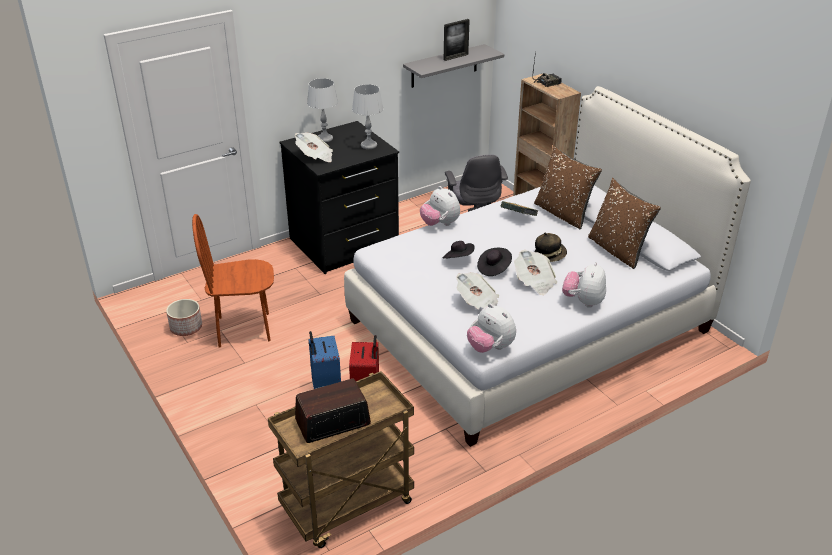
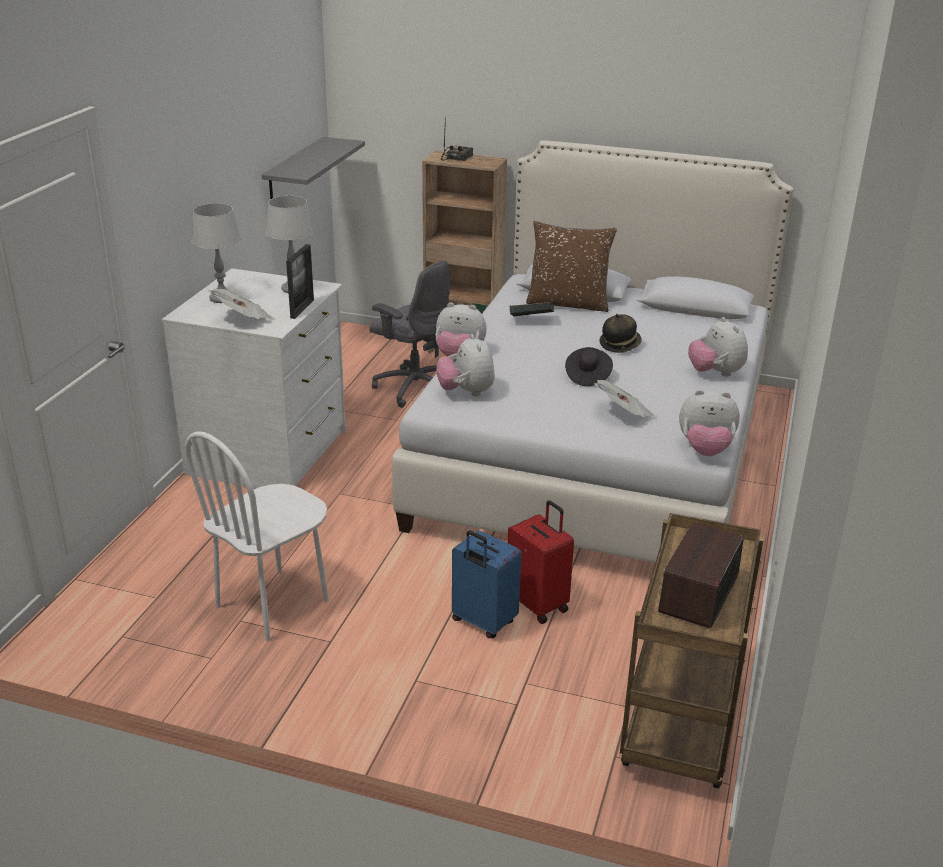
camera: 40 degrees left, 5 degrees down
planter [166,299,202,336] -> none
brown chair [192,214,274,348] -> white chair [185,431,328,641]
black dresser [280,121,399,274] -> white dresser [162,268,346,488]
black hat [443,241,475,259] -> none
picture frame [444,19,470,61] -> picture frame moved to [286,244,314,319]
newspaper [514,250,557,295] -> none
brown pillow [588,178,661,269] -> none
none -> plush toy [436,334,495,396]

